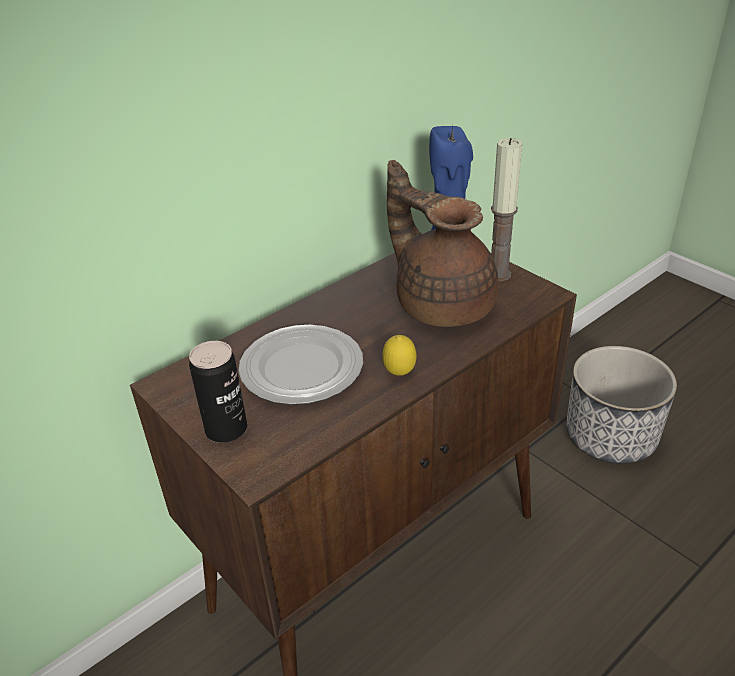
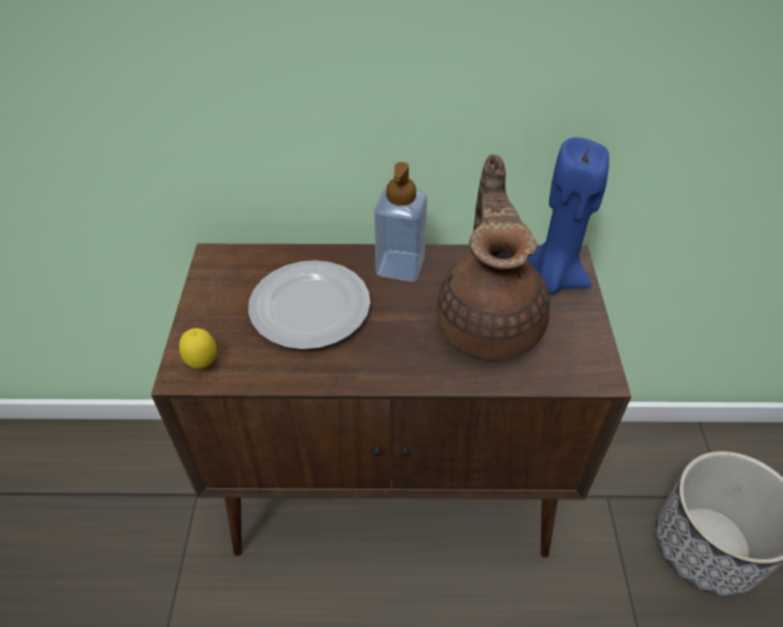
camera: 40 degrees right, 10 degrees up
can [189,341,247,443] -> none
lemon [382,335,416,376] -> lemon moved to [179,328,216,369]
candle [491,138,522,281] -> none
none -> soap dispenser [374,162,427,282]

